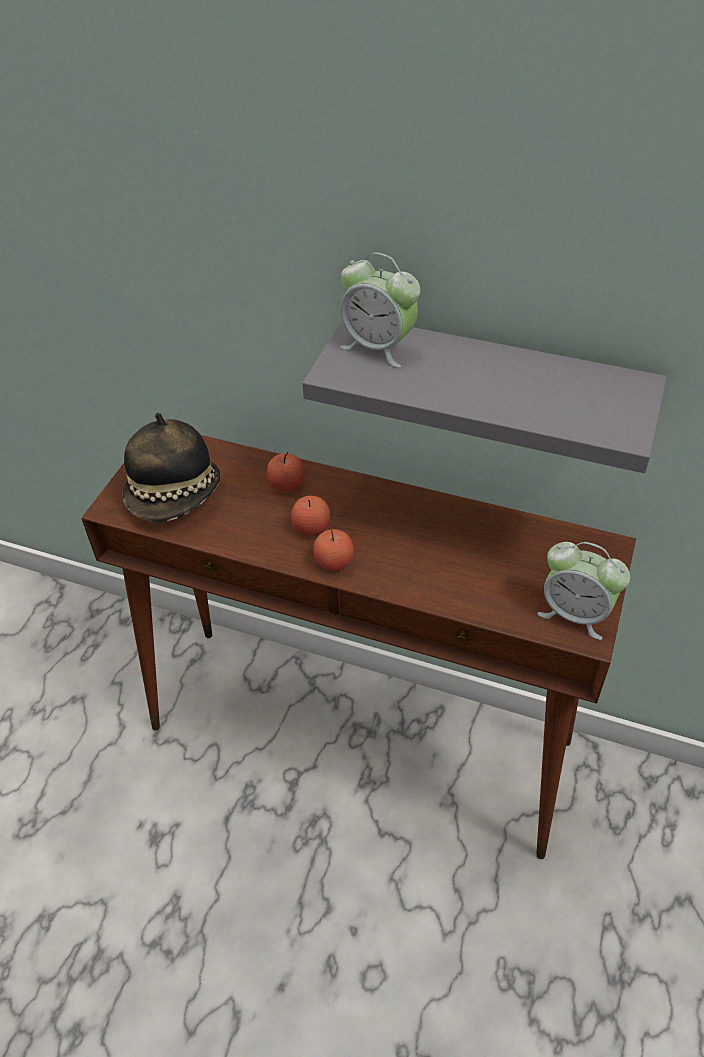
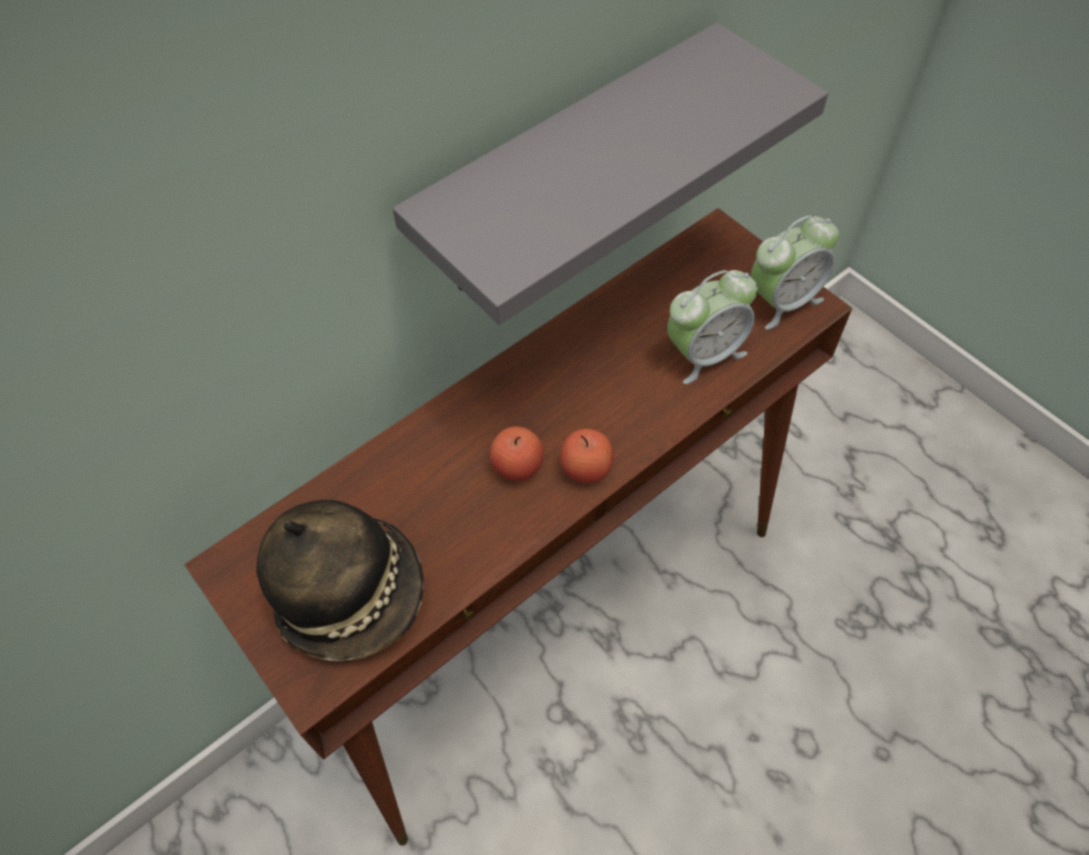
camera: 60 degrees left, 10 degrees up
apple [267,452,305,492] -> none
alarm clock [340,252,420,368] -> alarm clock moved to [667,270,758,384]

